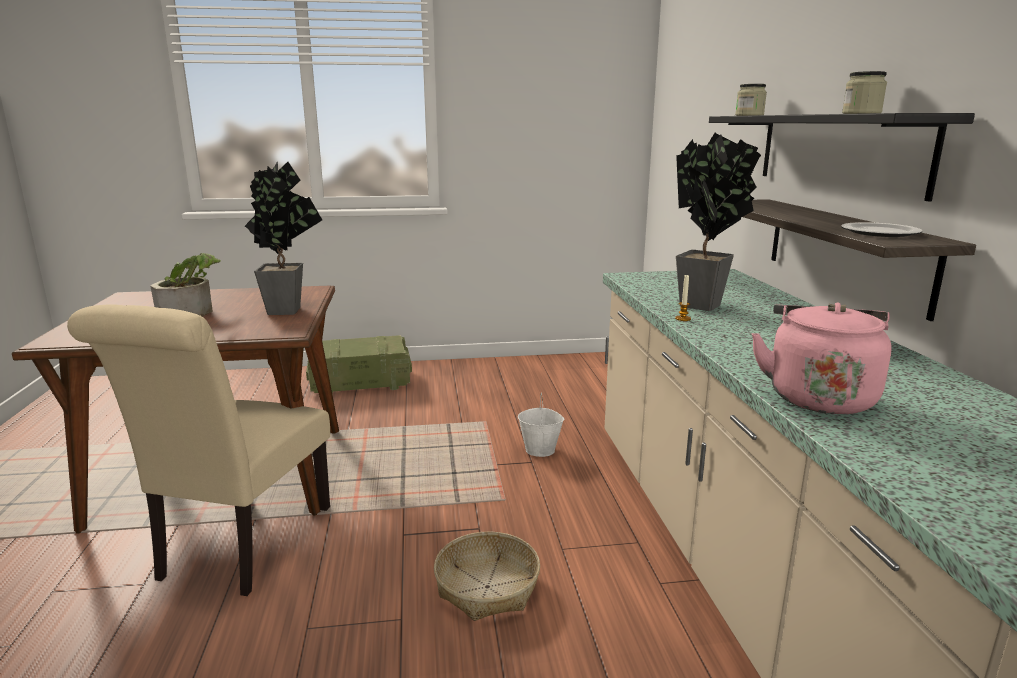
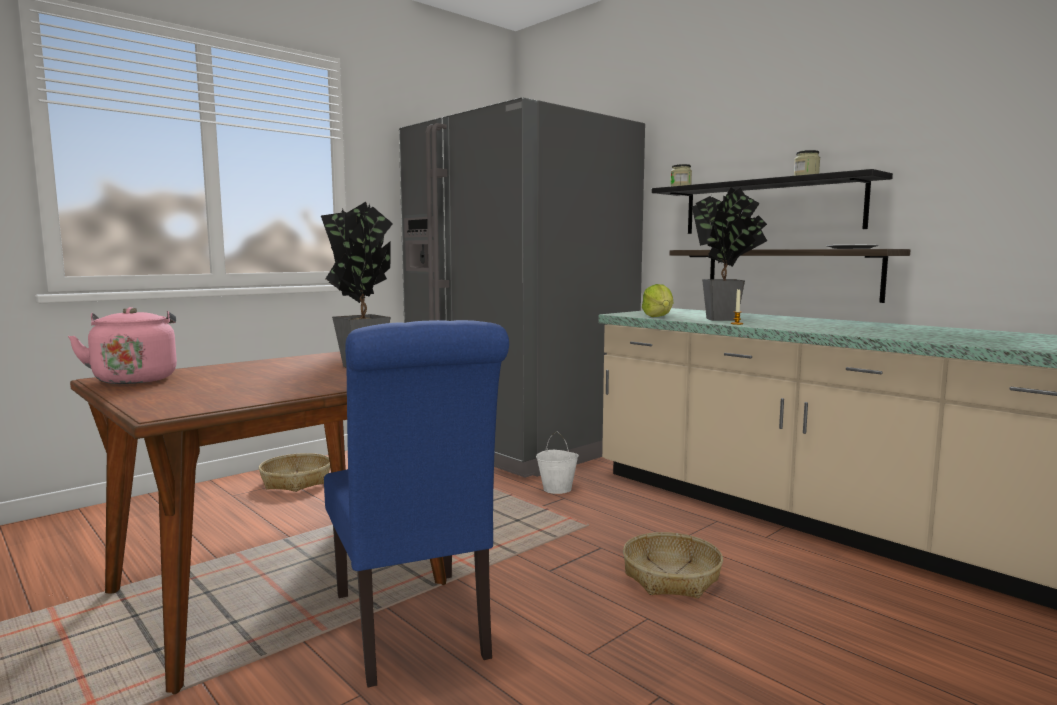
camera: 35 degrees left, 10 degrees down
beige chair [67,305,330,596] -> blue chair [324,320,509,687]
potted plant [150,253,221,317] -> none
crate [306,335,412,394] -> basket [259,453,330,492]
pink kettle [751,303,892,414] -> pink kettle moved to [68,307,177,384]
none -> grey fridge [399,97,645,478]
none -> lettuce [642,284,673,317]

